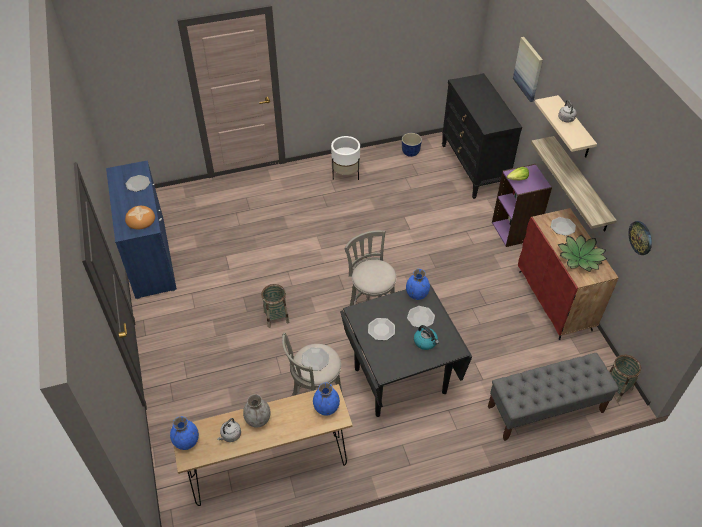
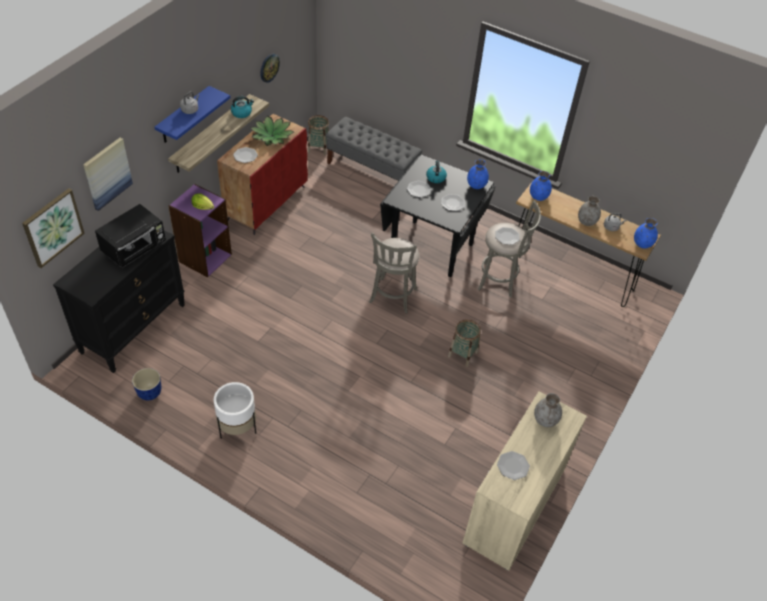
camera: 135 degrees left, 0 degrees up
blue cabinet [106,160,177,299] -> beige cabinet [463,391,587,570]
bread [125,206,155,229] -> grey vase [534,393,562,427]
blue vase [406,269,430,300] -> blue vase moved to [467,159,489,189]
beige shelf [534,95,597,158] -> blue shelf [154,86,230,143]
none -> picture [22,188,85,268]
none -> black microwave [95,204,166,268]
none -> kettle [231,96,254,118]

